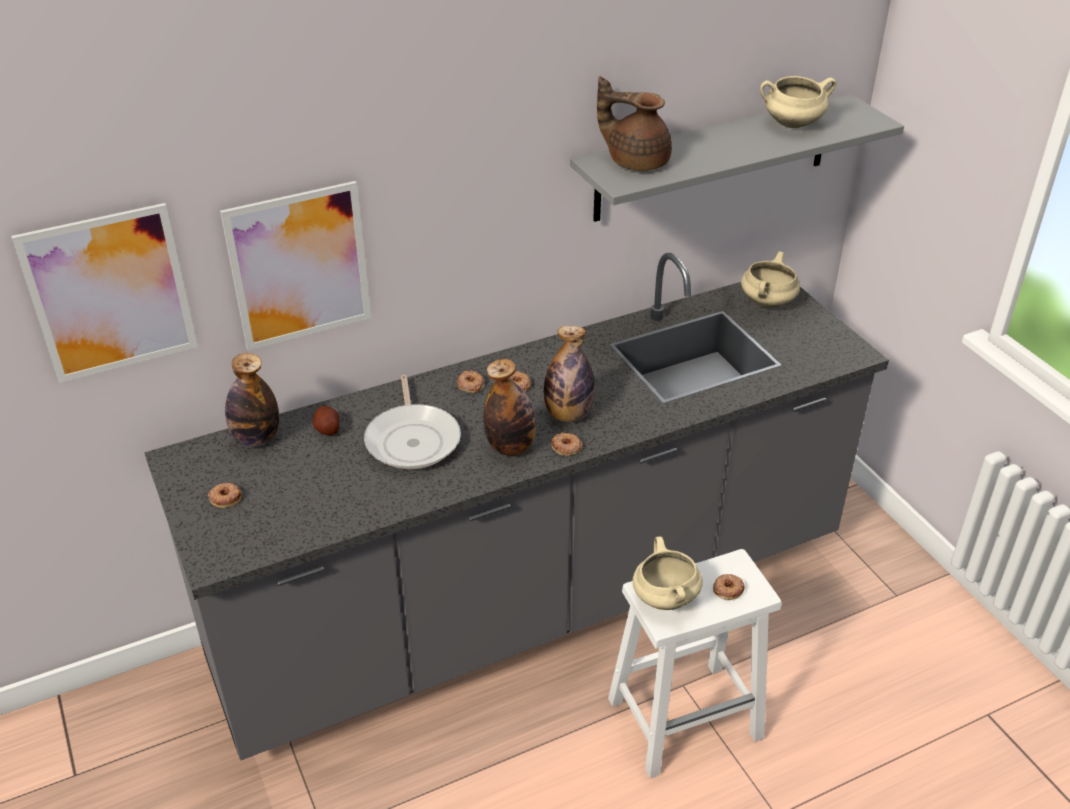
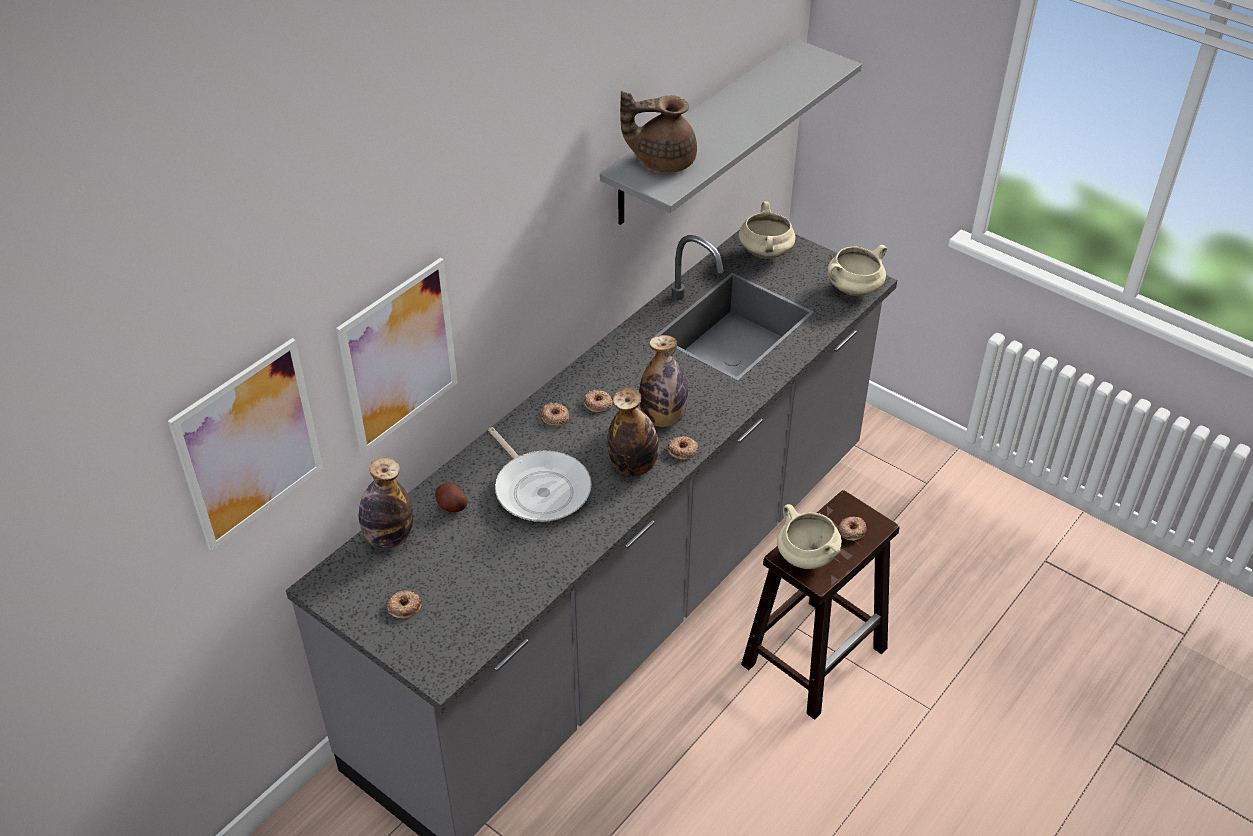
camera: 25 degrees left, 5 degrees up
white stool [608,549,781,778] -> brown stool [741,490,900,720]
beige cooking pot [760,76,836,128] -> beige cooking pot moved to [827,245,887,296]

